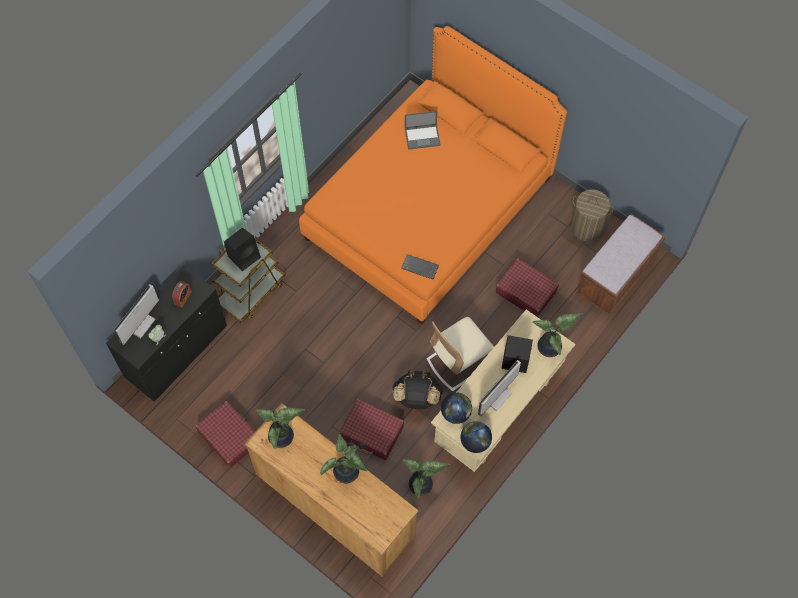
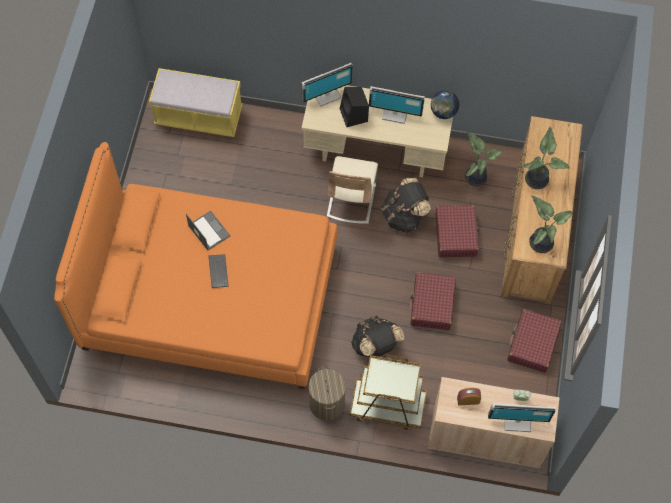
camera: 120 degrees left, 0 degrees up
black cabinet [106,265,227,402] -> beige cabinet [428,377,560,468]
black speaker [224,228,261,271] -> none
keyboard [401,254,439,280] -> keyboard moved to [208,254,229,288]
laptop [405,111,441,150] -> laptop moved to [186,211,230,250]
beige chair [426,317,494,392] -> beige chair turned 75 degrees clockwise [327,156,378,224]
globe [441,392,472,424] -> none
red suitcase [496,258,559,317] -> red suitcase moved to [410,272,456,330]
potted plant [532,313,583,357] -> monitor [301,63,353,107]
laundry basket [571,189,614,241] -> laundry basket moved to [309,366,346,420]
brown bench [576,214,665,316] -> yellow bench [149,68,242,137]
none -> black backpack [351,316,405,358]

